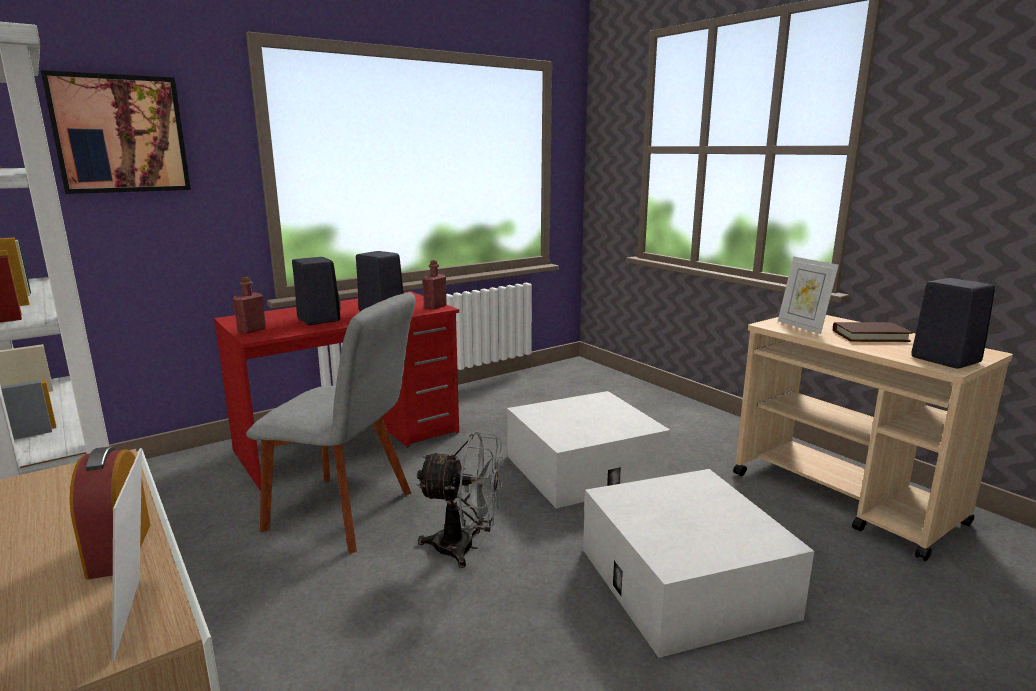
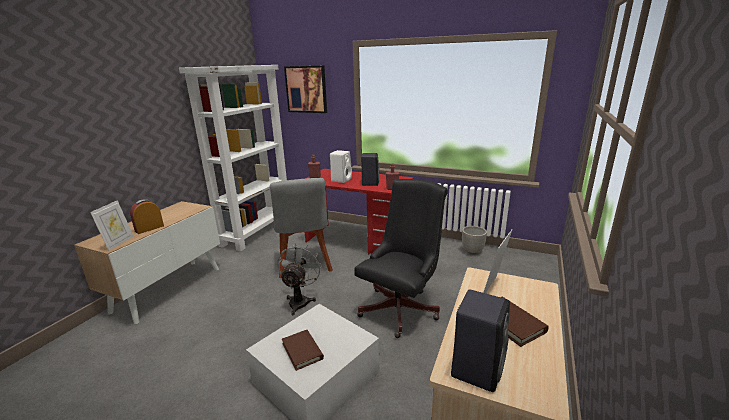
camera: 60 degrees right, 5 degrees up
picture frame [112,448,142,661] -> picture frame turned 150 degrees clockwise [90,200,133,251]
black speaker [292,257,341,325] -> white speaker [330,150,352,183]
grey fan [416,431,504,568] -> grey fan turned 150 degrees counterclockwise [278,244,322,316]
white storage box [507,391,670,508] -> black office chair [354,179,448,338]
none -> brown book [282,330,324,371]
none -> planter [462,226,487,254]

